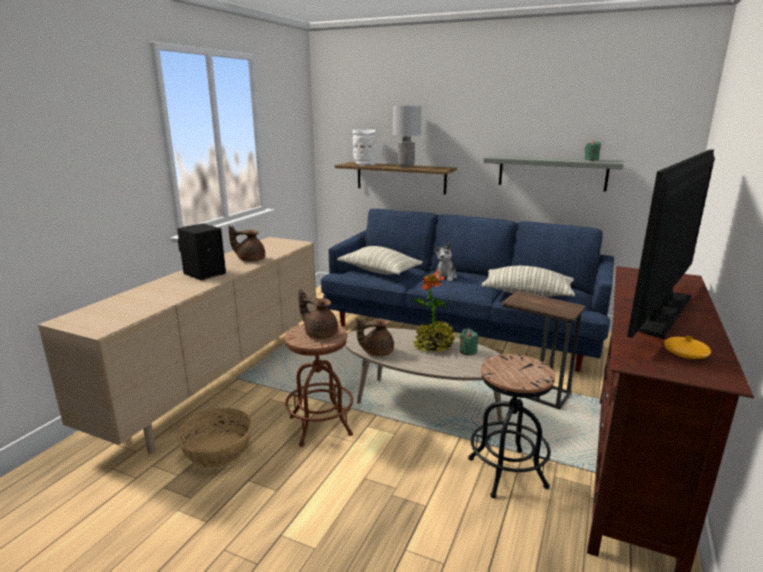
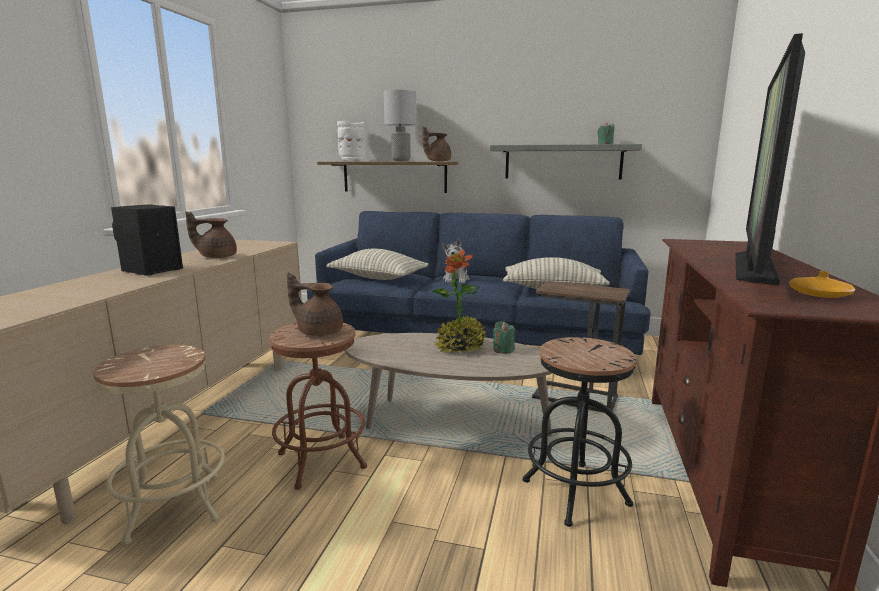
camera: 10 degrees left, 5 degrees down
basket [176,408,253,468] -> beige stool [93,345,225,545]
brown teapot [357,318,394,356] -> brown teapot moved to [423,126,451,161]

